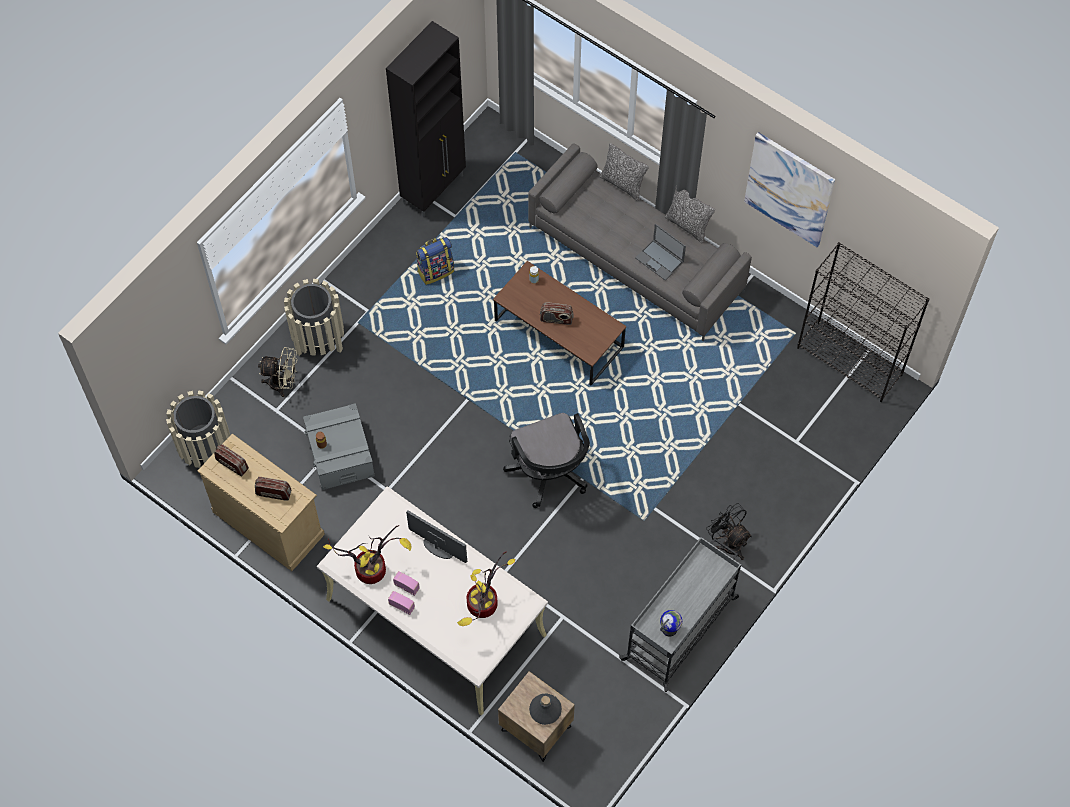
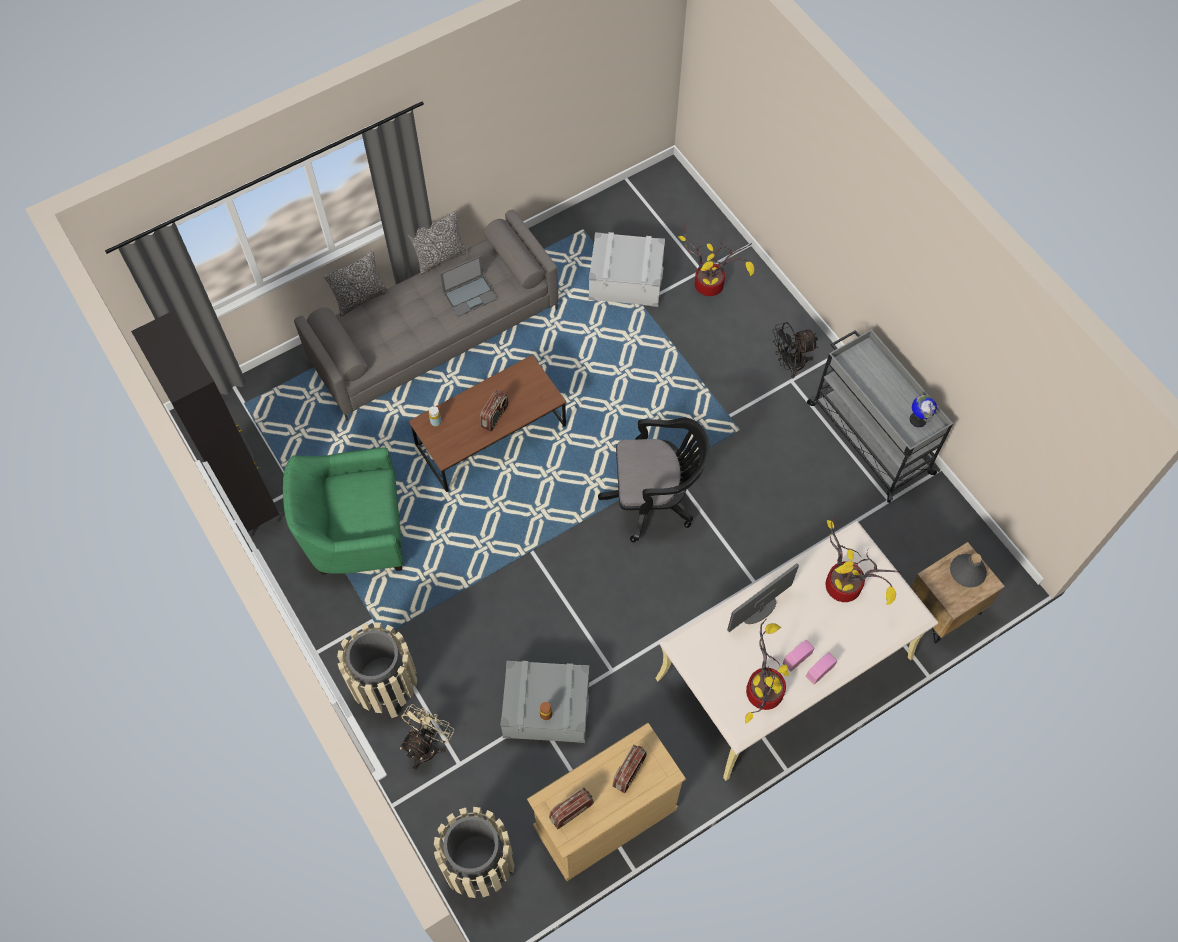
camera: 70 degrees left, 0 degrees up
backpack [416,237,454,285] -> green armchair [283,447,403,575]
picture [744,132,835,247] -> none
black bookcase [797,242,930,402] -> none
none -> grey storage box [589,232,665,307]
none -> potted plant [678,228,754,296]

